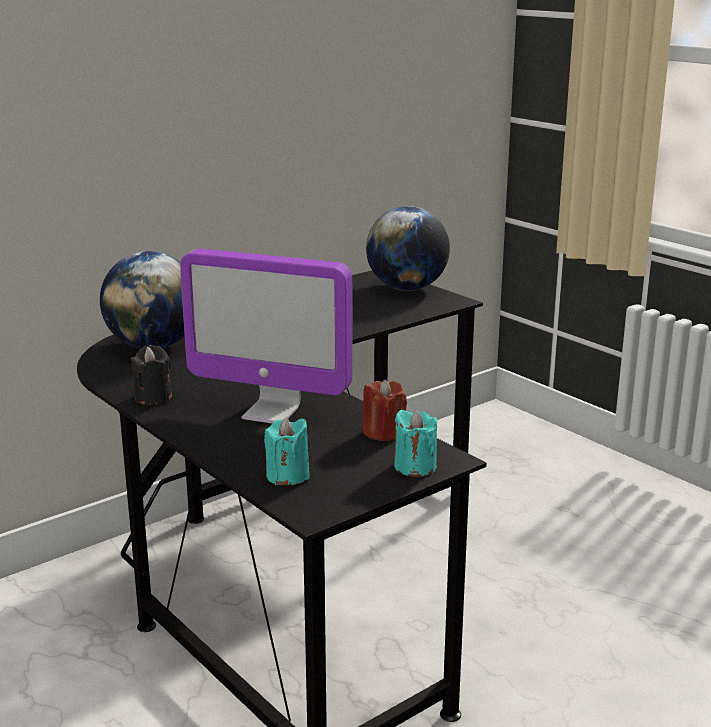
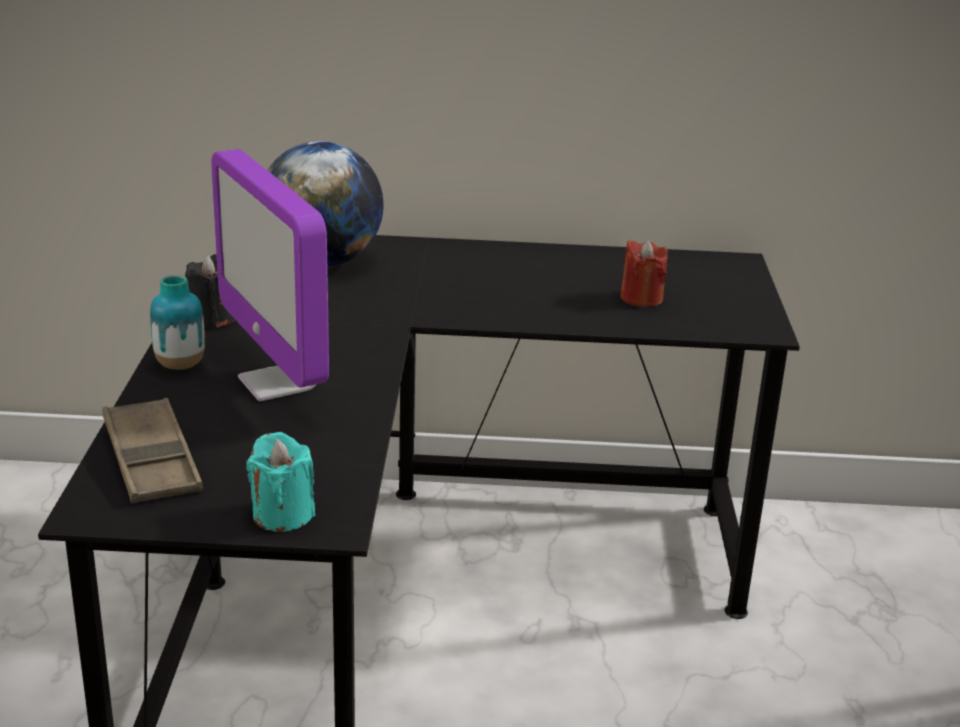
camera: 40 degrees right, 5 degrees up
turquoise candle [264,417,310,485] -> brown tray [102,398,202,503]
red candle [362,380,407,441] -> red candle moved to [620,240,668,307]
globe [366,206,450,291] -> none
none -> vase [150,275,205,370]

